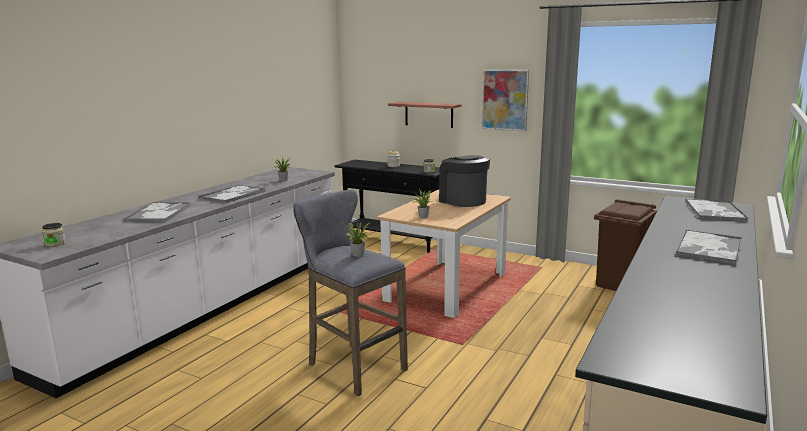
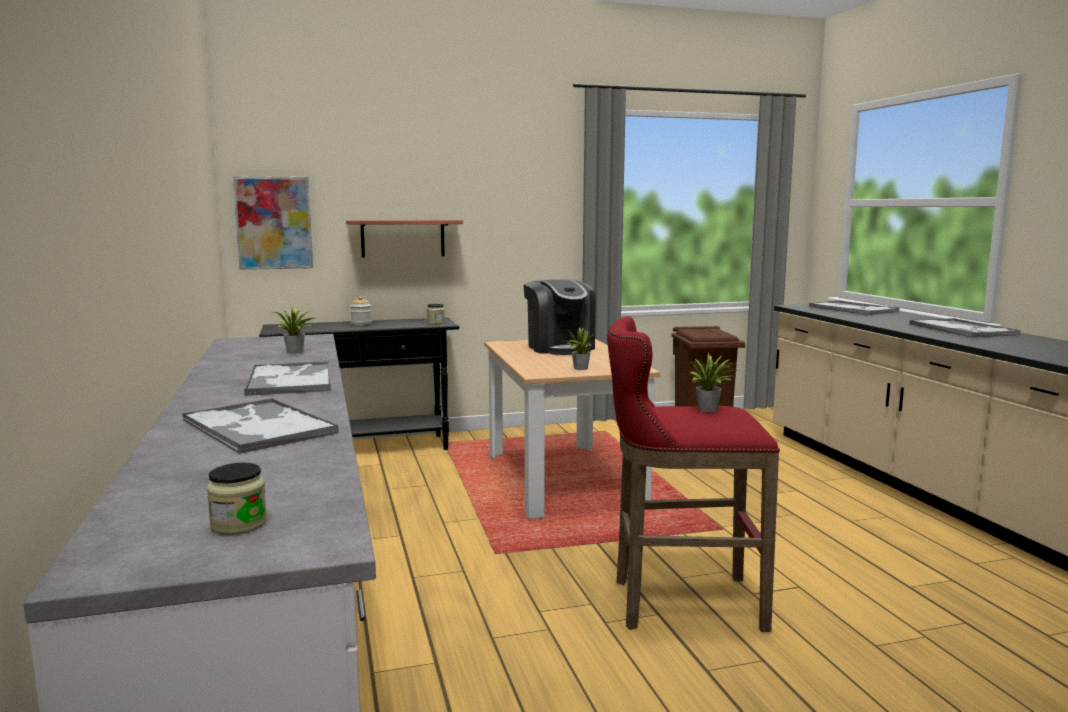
camera: 45 degrees left, 5 degrees down
grey stool [293,190,408,396] -> red stool [607,316,780,632]
coffee machine [439,155,490,207] -> coffee machine turned 120 degrees counterclockwise [523,279,596,355]
picture [482,69,529,131] -> picture moved to [233,176,313,270]

